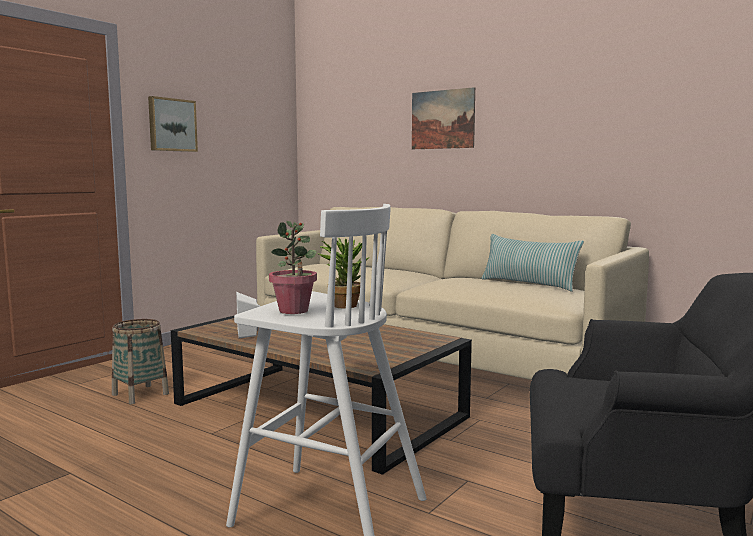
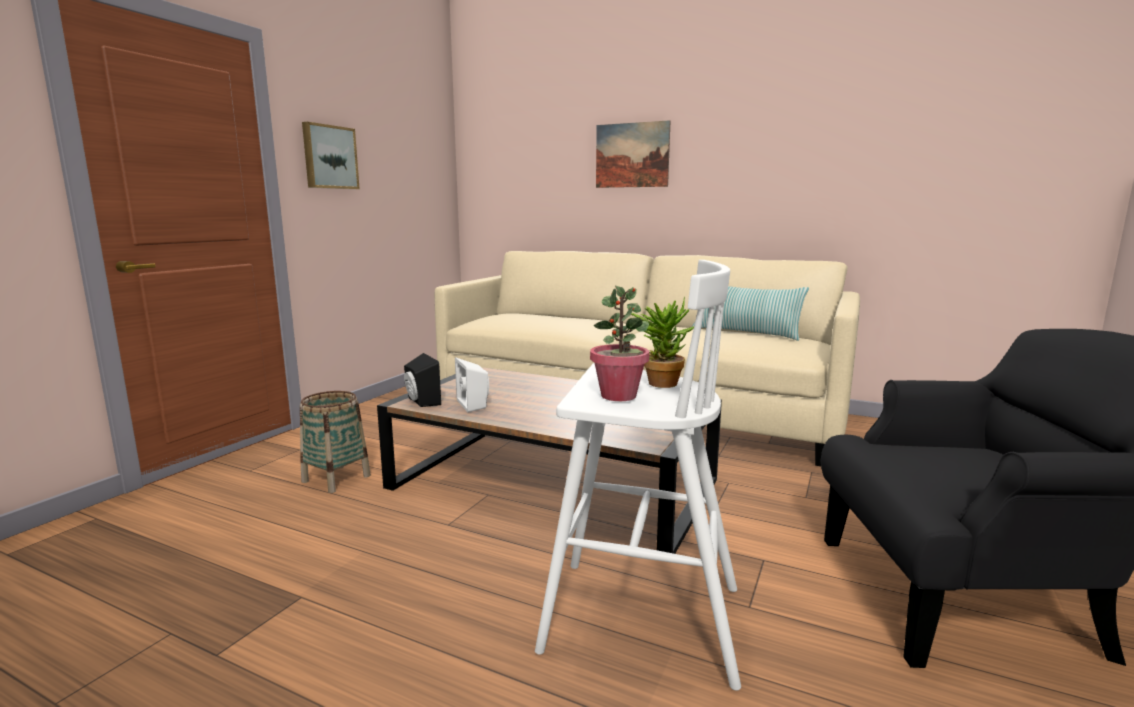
camera: 10 degrees left, 5 degrees up
none -> black speaker [404,353,441,407]

